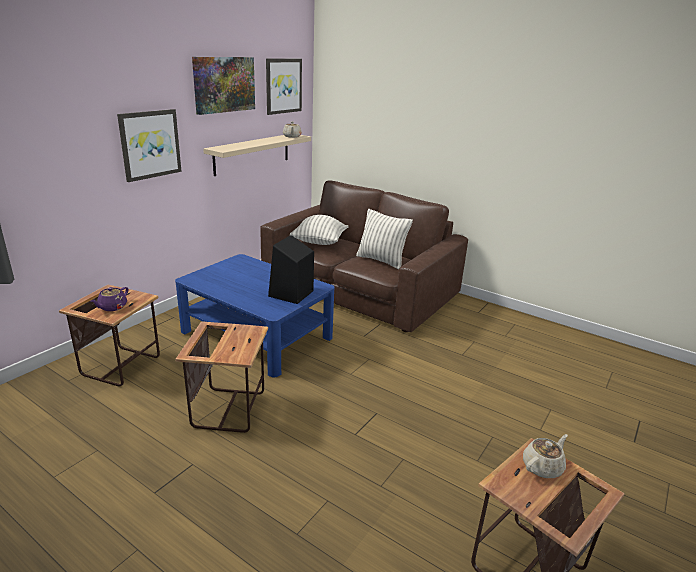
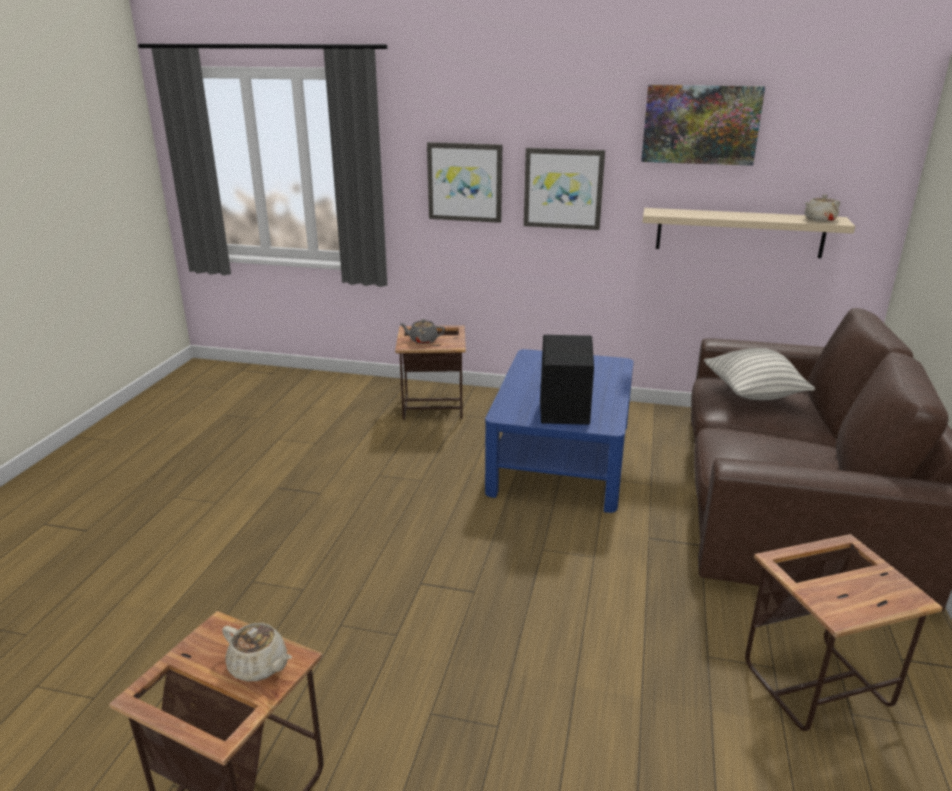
camera: 70 degrees right, 0 degrees up
purple teapot [91,287,128,311] -> grey teapot [399,319,445,344]
side table [175,321,268,433] -> side table moved to [745,534,943,731]
picture [266,59,302,115] -> picture moved to [427,142,502,223]
pillow [356,209,413,269] -> none

